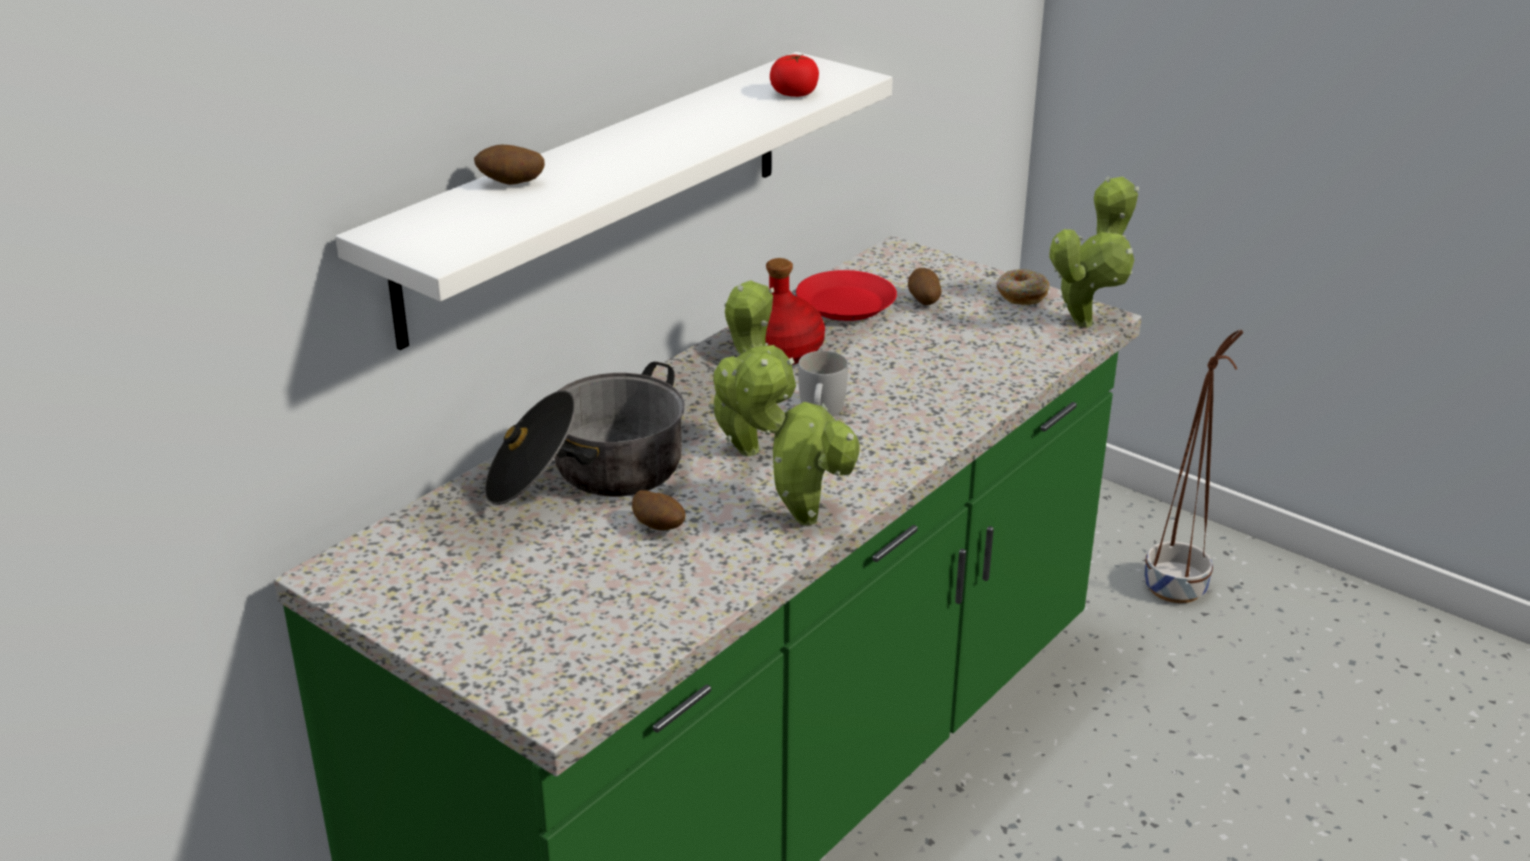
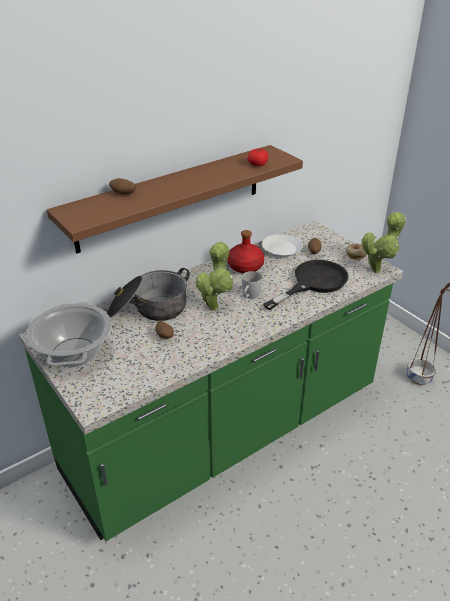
camera: 15 degrees right, 5 degrees up
white shelf [336,52,893,350] -> brown shelf [47,145,303,254]
potted plant [732,350,860,525] -> none
red plate [796,270,897,321] -> white plate [262,234,303,257]
none -> cooking pot [26,302,111,367]
none -> black frying pan [263,260,348,310]

